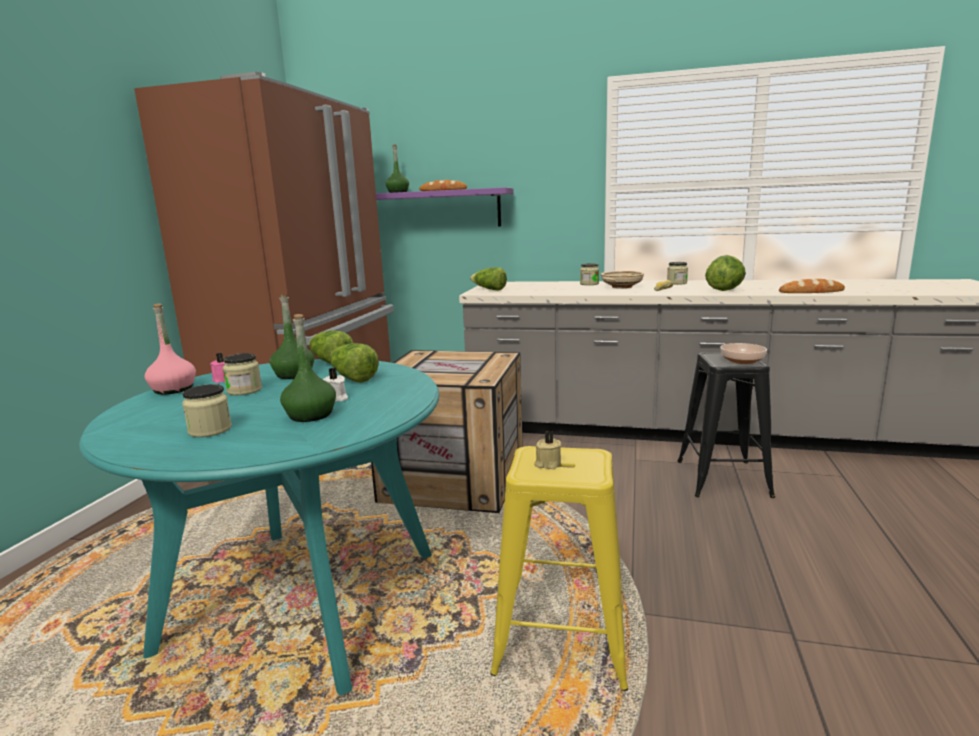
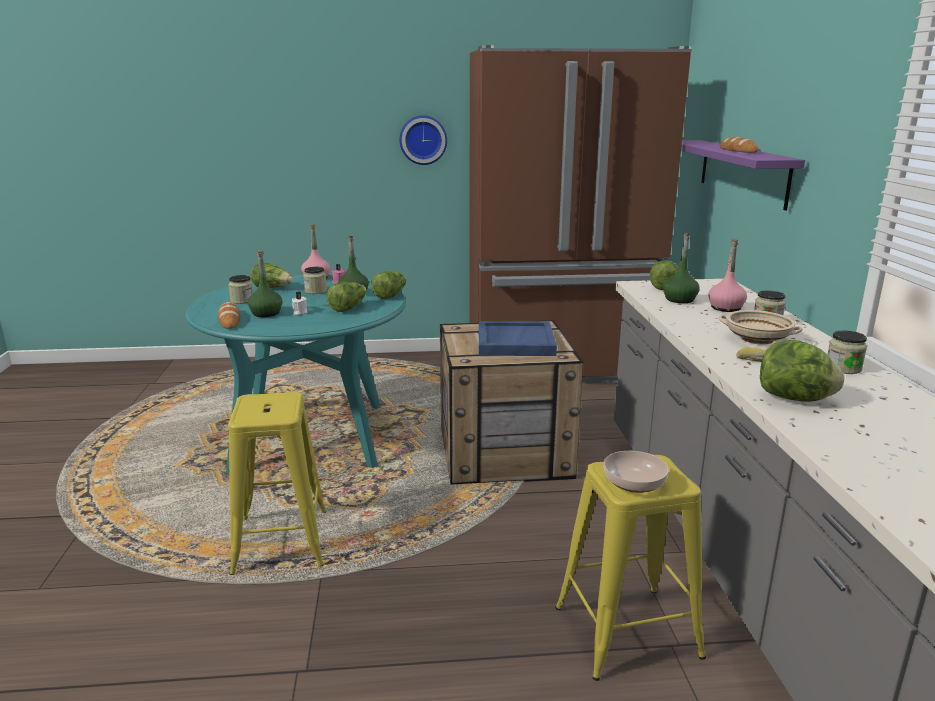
camera: 70 degrees right, 5 degrees up
green bottle [386,145,409,193] -> green bottle moved to [663,233,700,303]
beige candle [534,431,561,469] -> none
black stool [677,352,775,498] -> yellow stool [555,455,706,681]
bread [779,279,845,293] -> bread moved to [218,302,240,329]
none -> lettuce [251,263,293,288]
none -> wall clock [400,115,447,165]
none -> blue tray [479,321,557,356]
none -> pink bottle [708,238,747,312]

